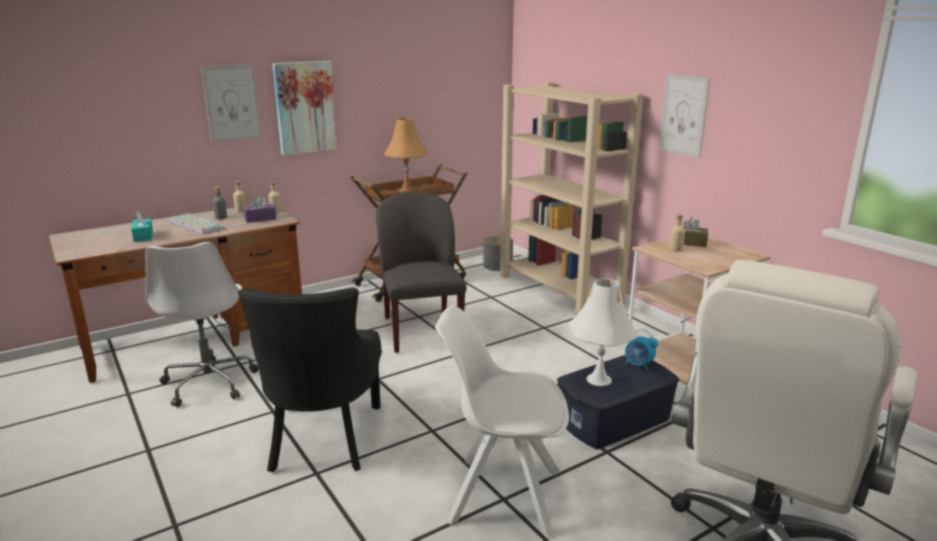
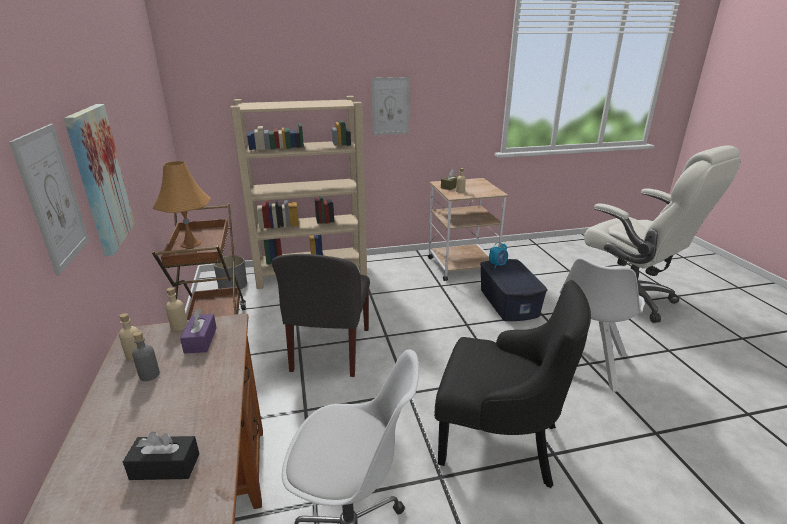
camera: 70 degrees left, 5 degrees up
turquoise tissue box [131,211,153,242] -> black tissue box [123,431,199,480]
keyboard [169,213,224,235] -> none
grey chair [376,192,466,353] -> grey chair turned 90 degrees counterclockwise [272,254,370,377]
white table lamp [569,278,638,386] -> none

